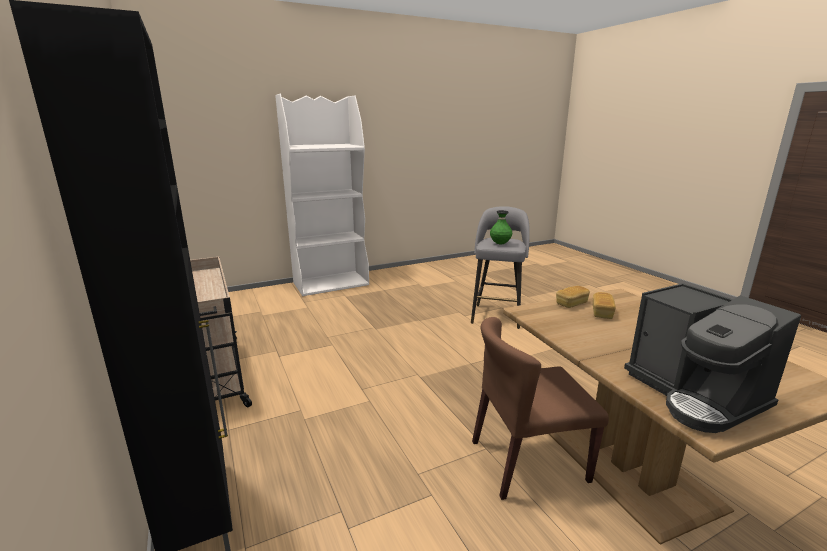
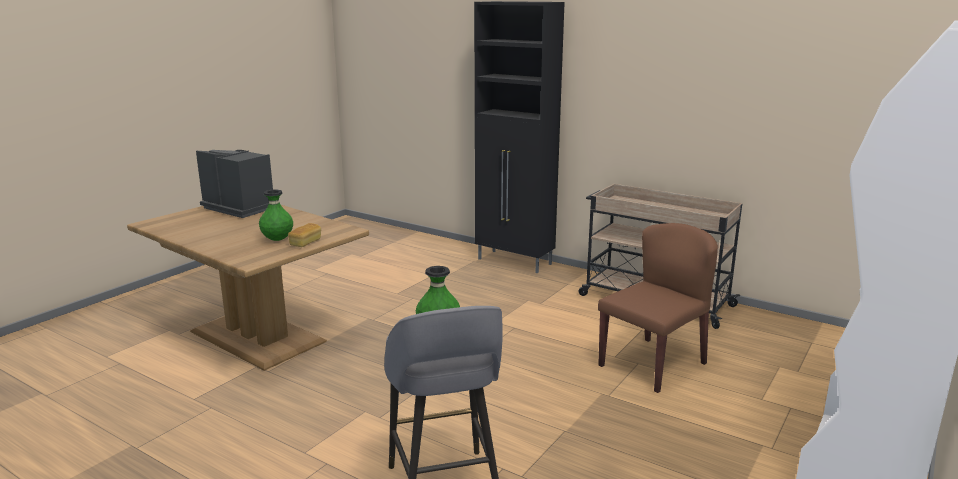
camera: 150 degrees right, 0 degrees up
brown chair [472,317,609,500] -> brown chair moved to [598,223,718,393]
bread [593,292,616,319] -> green vase [259,190,293,241]

